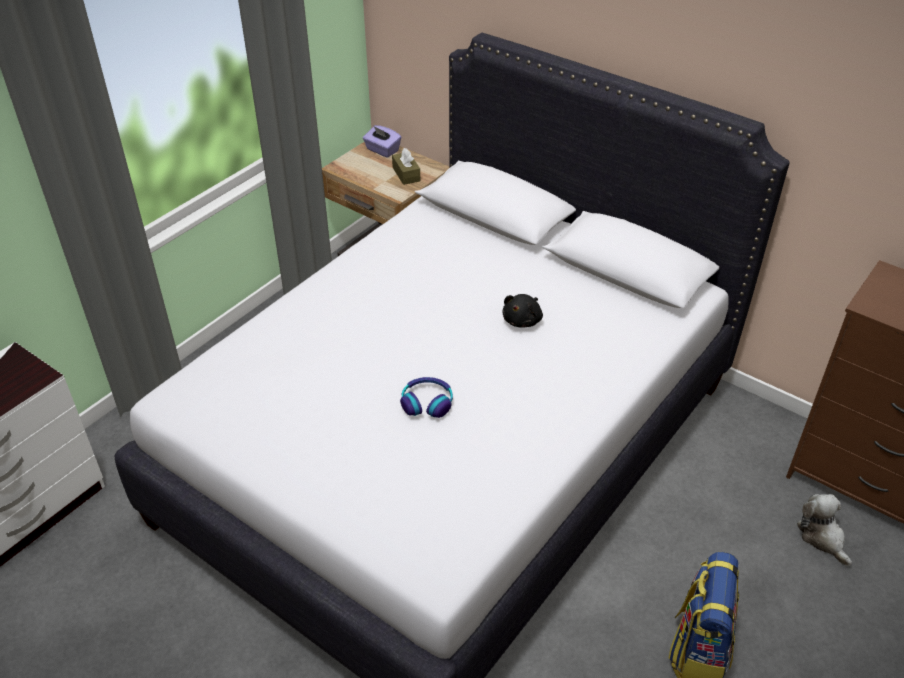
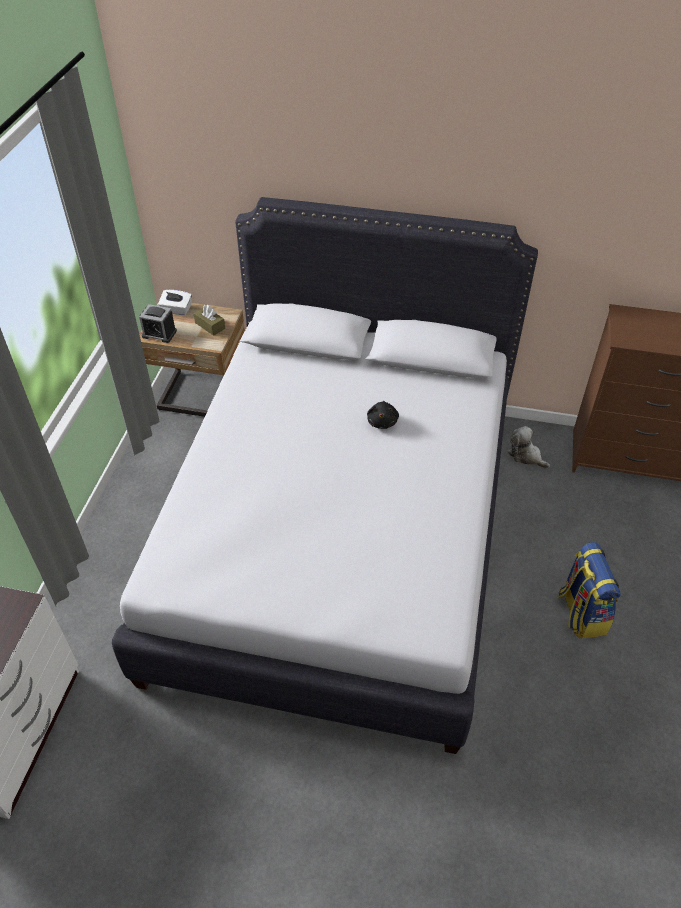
camera: 25 degrees left, 5 degrees up
purple tissue box [363,125,401,158] -> white tissue box [158,290,192,315]
headphones [400,377,453,418] -> none
plush toy [797,494,852,566] -> plush toy moved to [508,426,550,468]
none -> alarm clock [139,304,177,343]

